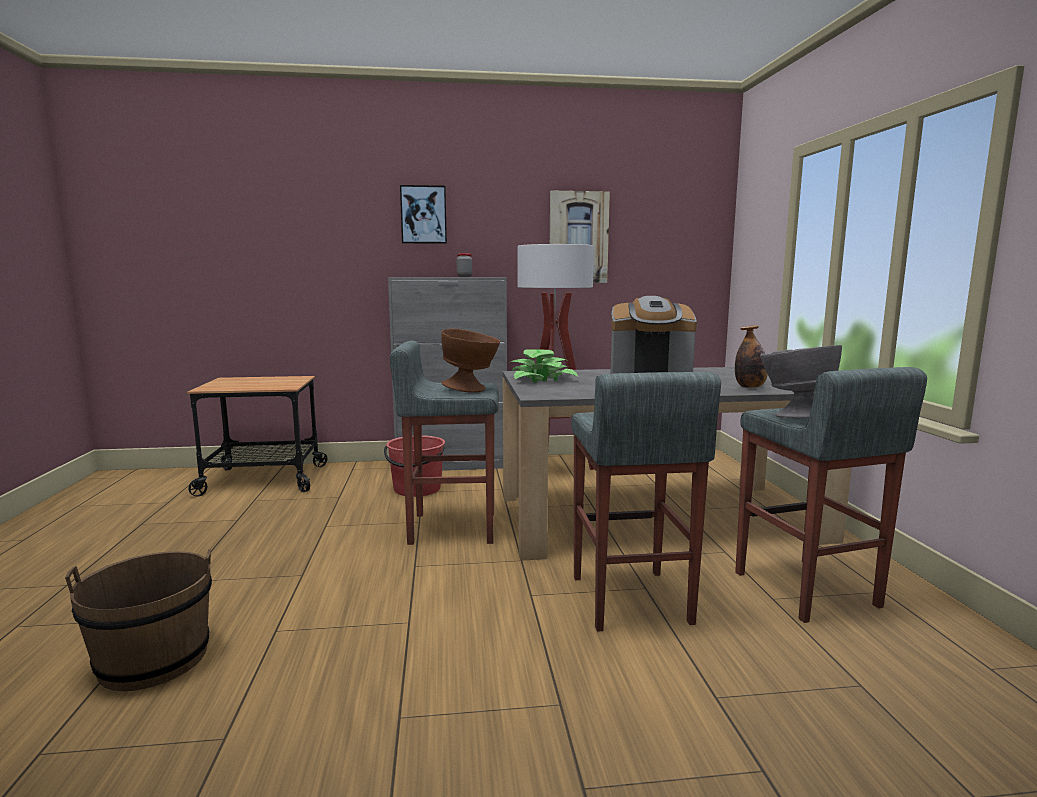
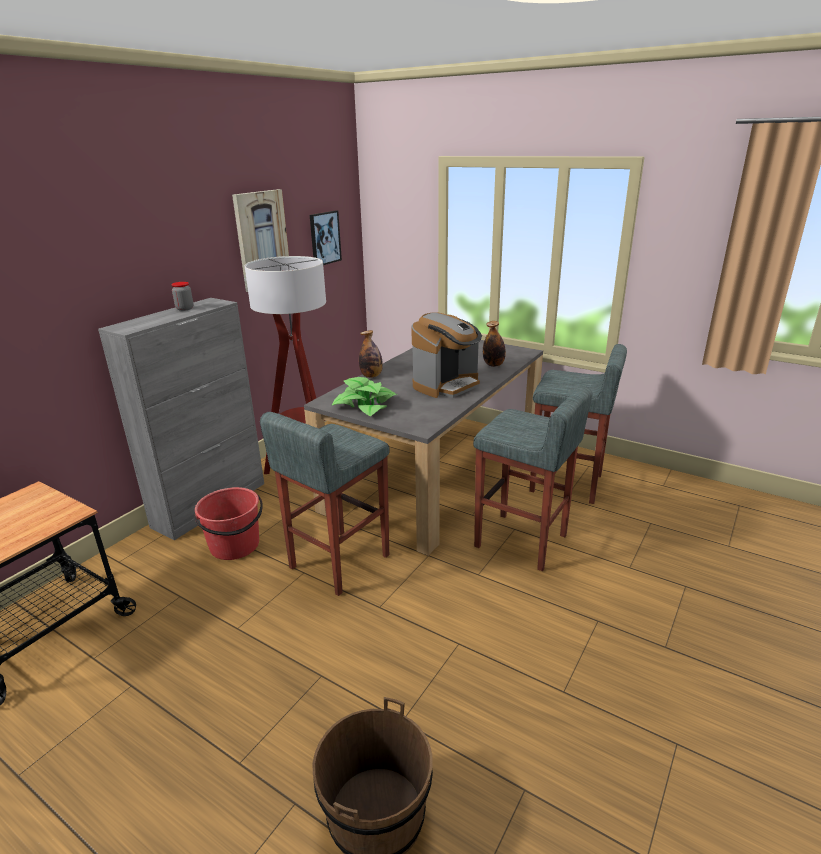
camera: 50 degrees left, 15 degrees up
picture [400,185,447,244] -> picture moved to [310,210,342,265]
brown bowl [441,329,500,393] -> none
grey bowl [760,345,842,418] -> none
none -> bottle [359,330,383,378]

